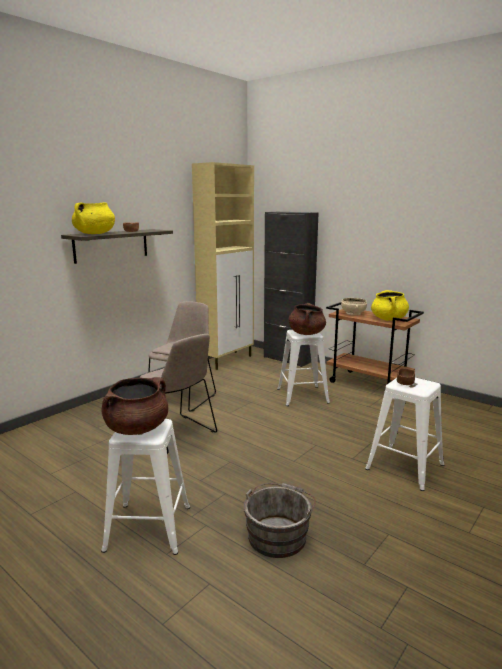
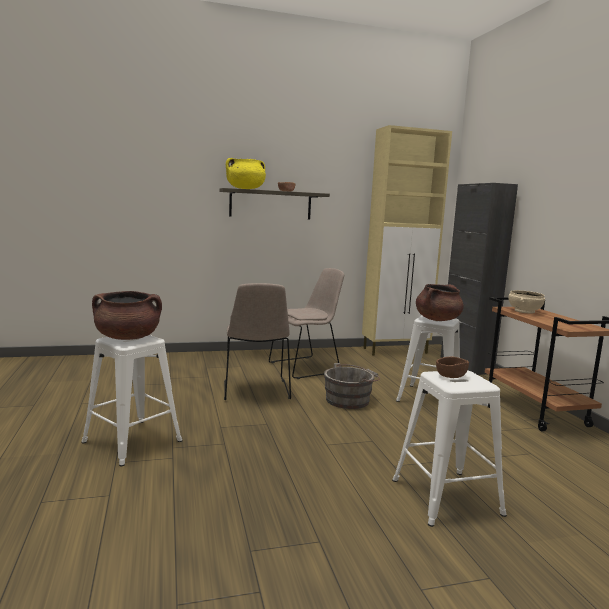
camera: 35 degrees right, 5 degrees down
grey bucket [244,483,316,558] -> grey bucket moved to [324,363,380,409]
yellow cooking pot [371,290,409,321] -> none

